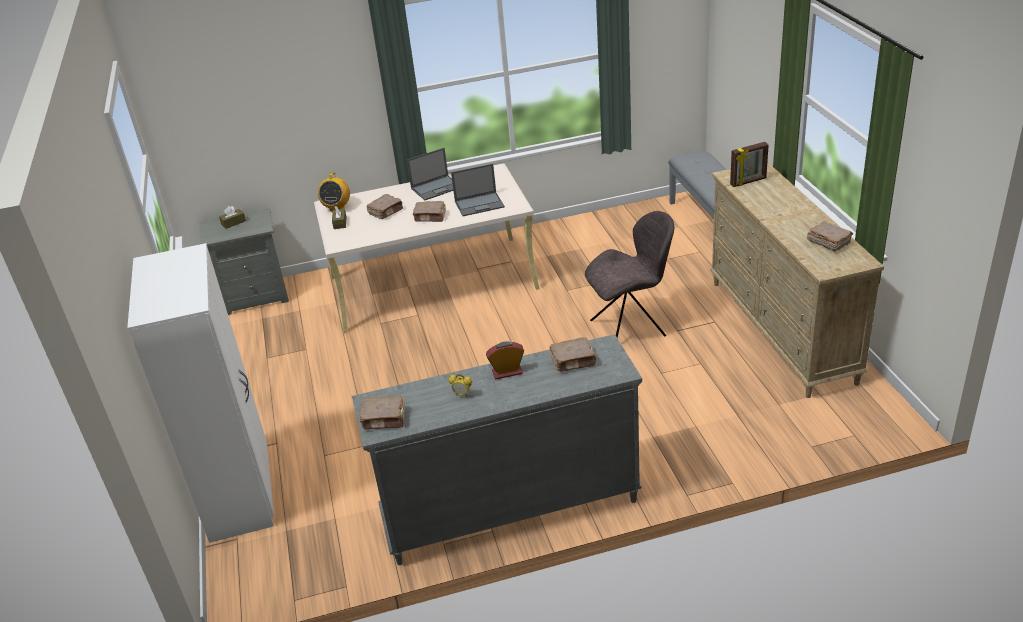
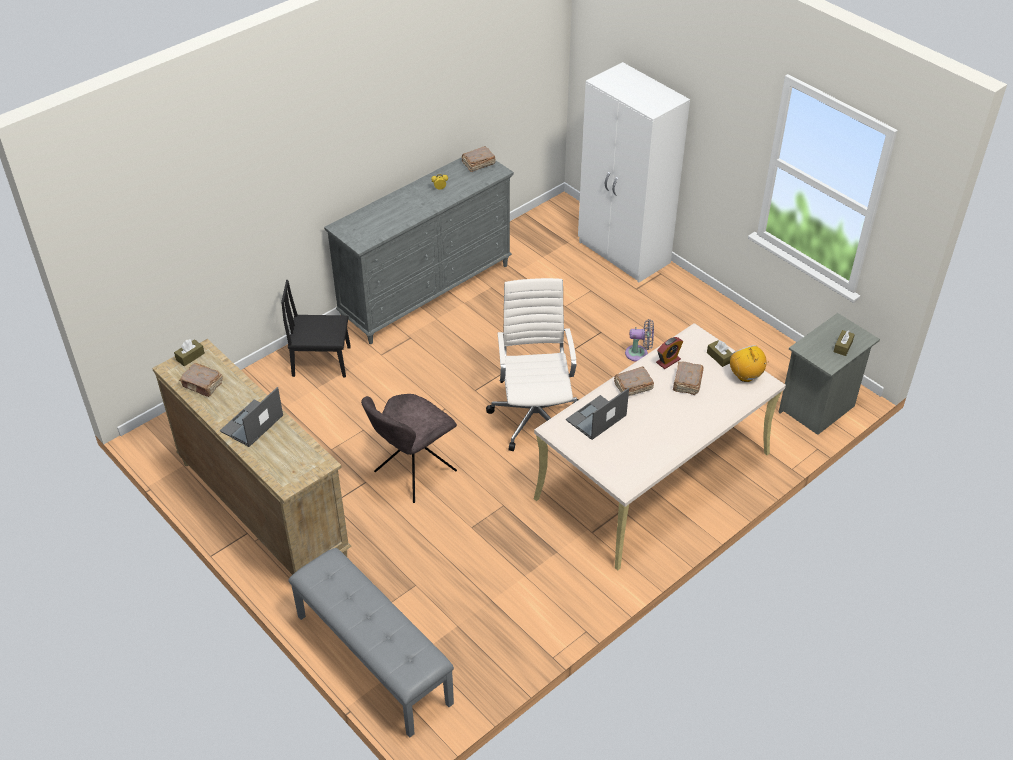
camera: 150 degrees right, 10 degrees up
laptop [407,148,453,200] -> laptop moved to [220,387,283,447]
alarm clock [486,341,524,379] -> alarm clock moved to [656,337,683,369]
brown book [550,337,597,372] -> none
picture frame [730,142,769,187] -> none
none -> brown tissue box [174,339,205,366]
none -> black chair [281,280,351,377]
none -> white office chair [486,278,578,451]
none -> grey fan [625,319,654,361]

